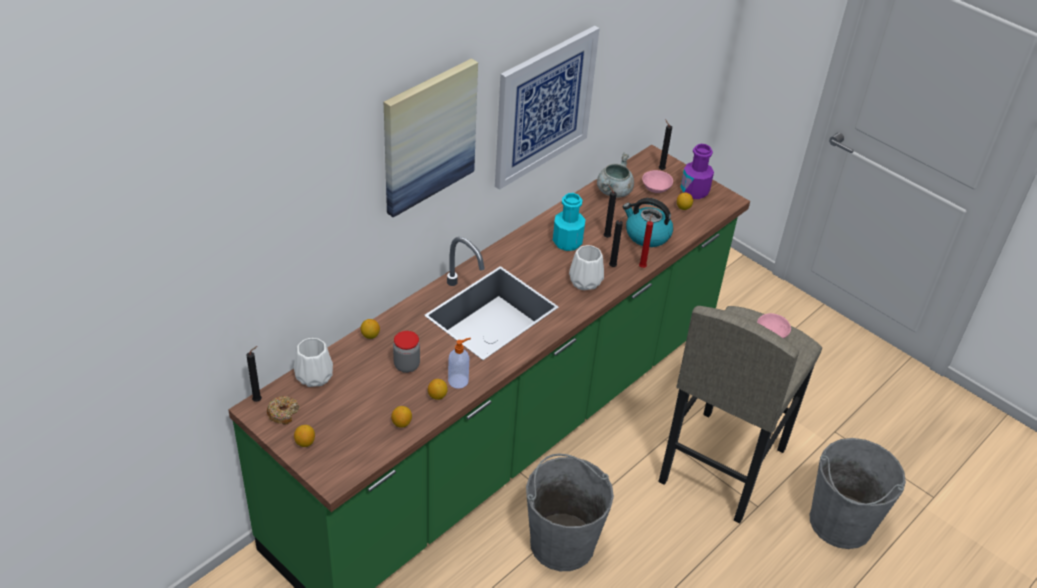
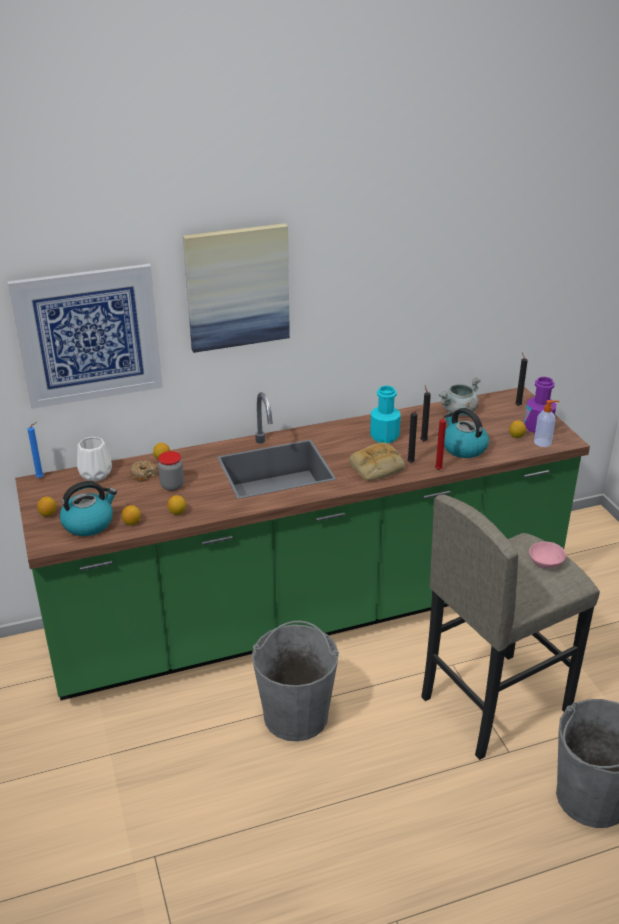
camera: 30 degrees right, 10 degrees down
black candle [247,346,262,402] -> blue candle [28,422,44,478]
donut [267,396,300,425] -> donut moved to [130,460,157,482]
soap dispenser [448,338,471,389] -> soap dispenser moved to [534,400,560,447]
picture [495,26,600,190] -> picture moved to [8,264,163,409]
white vase [569,245,604,290] -> bread [349,442,405,481]
pink bowl [642,170,673,193] -> none
none -> kettle [60,481,117,536]

